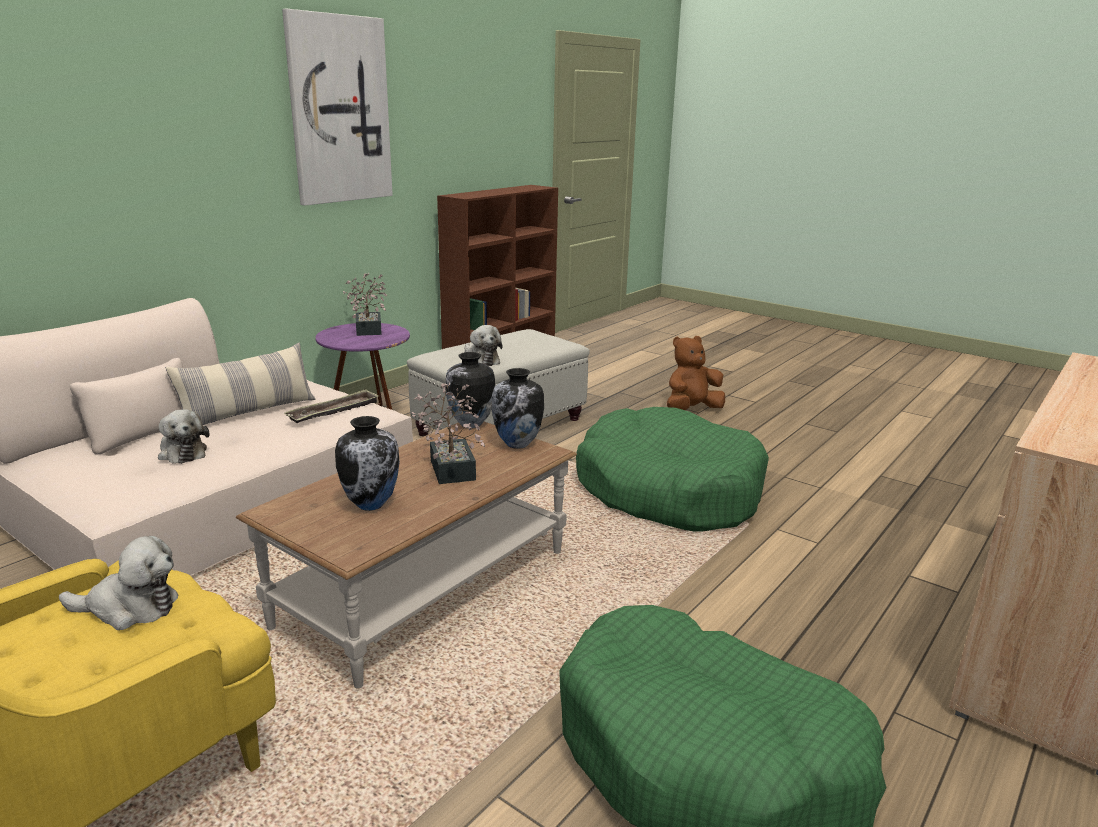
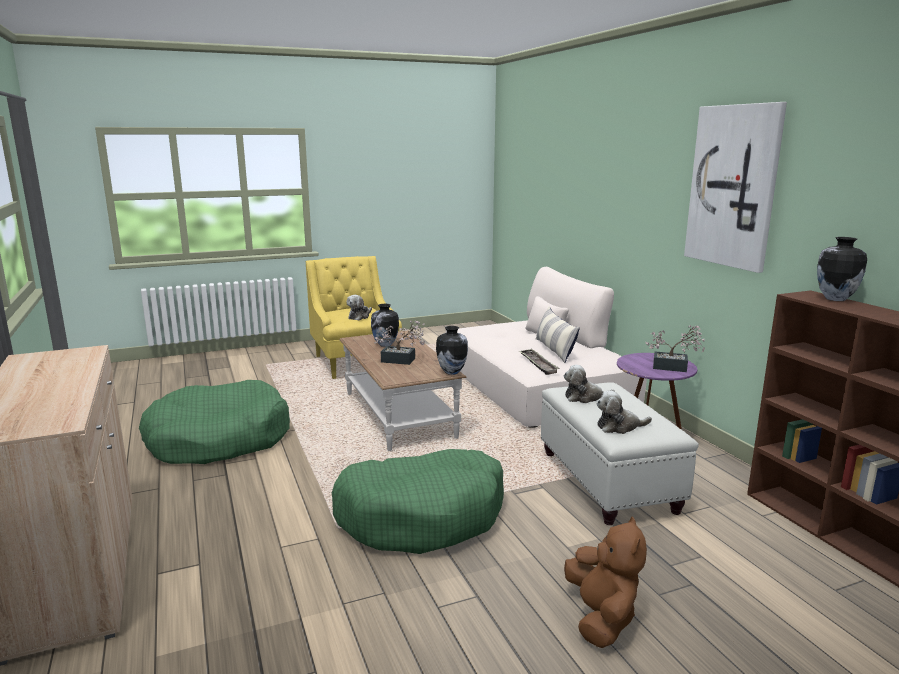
camera: 120 degrees right, 5 degrees down
plush toy [158,409,210,464] -> plush toy moved to [597,391,652,434]
vase [492,368,544,449] -> vase moved to [817,237,867,301]

